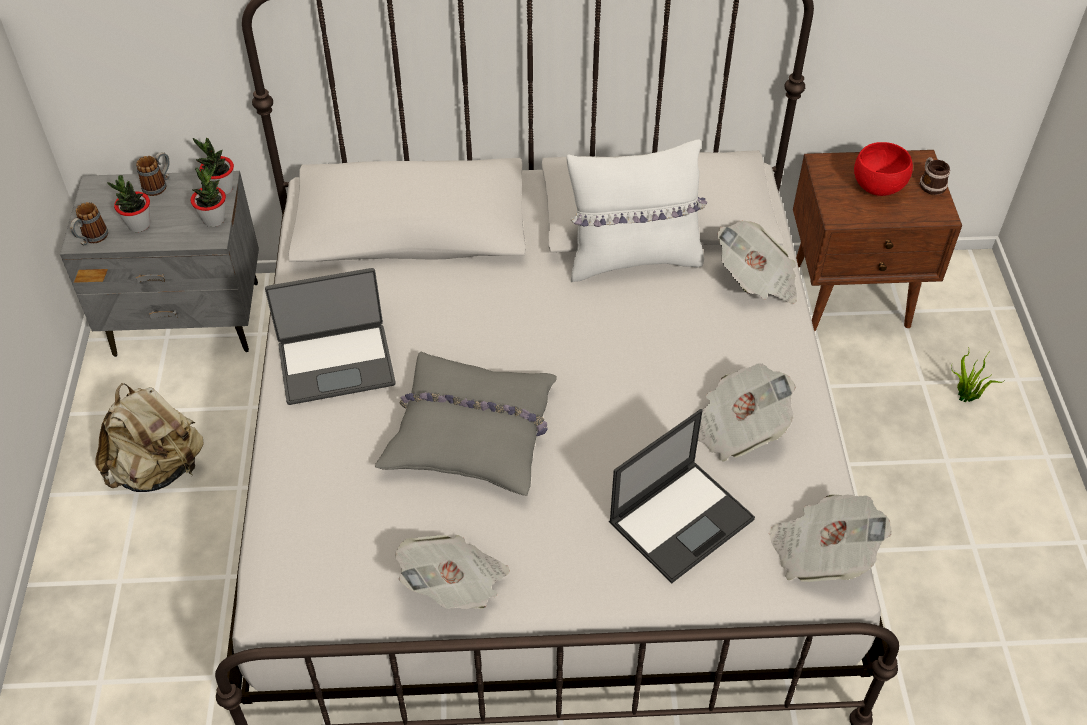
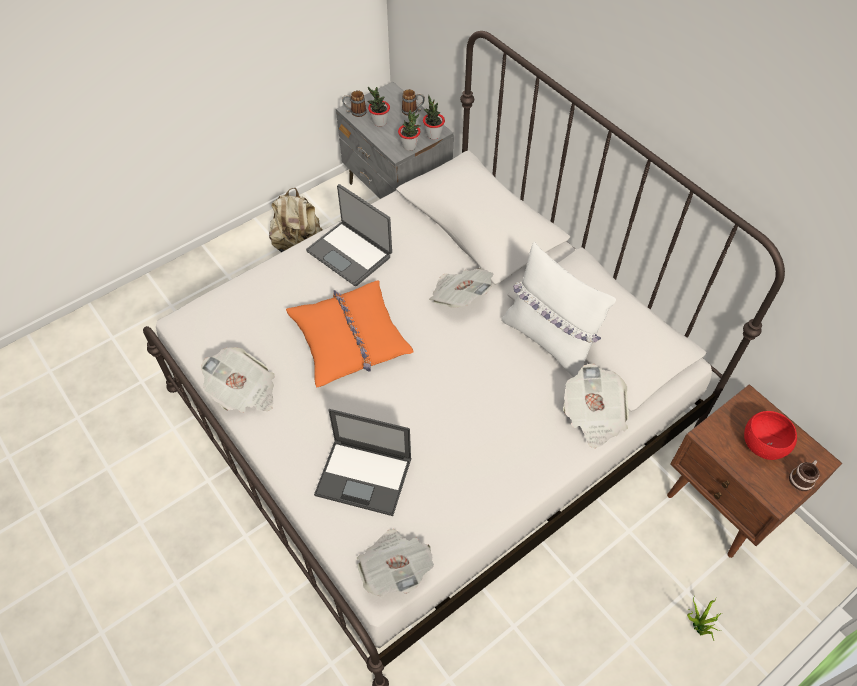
camera: 55 degrees right, 5 degrees up
grey pillow [375,352,557,496] -> orange pillow [286,280,414,387]
newspaper [698,364,796,461] -> newspaper moved to [429,268,494,308]

